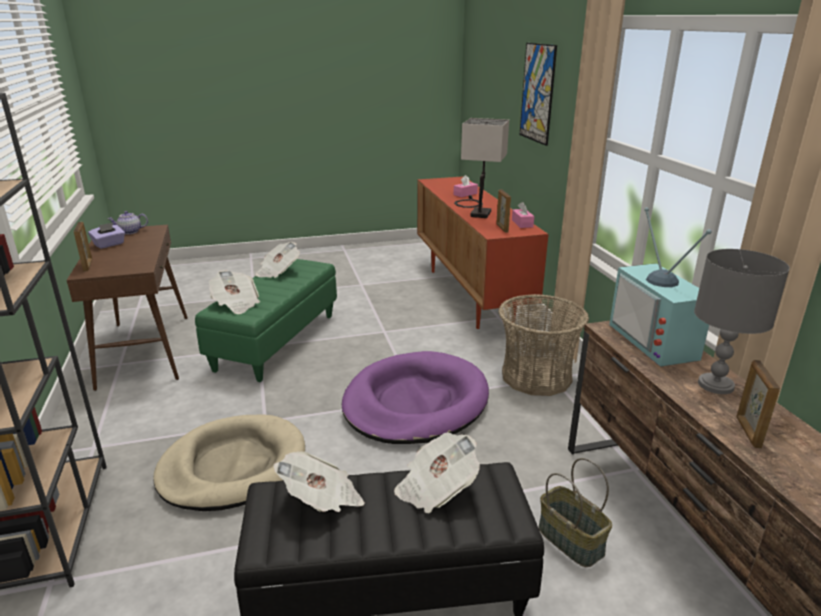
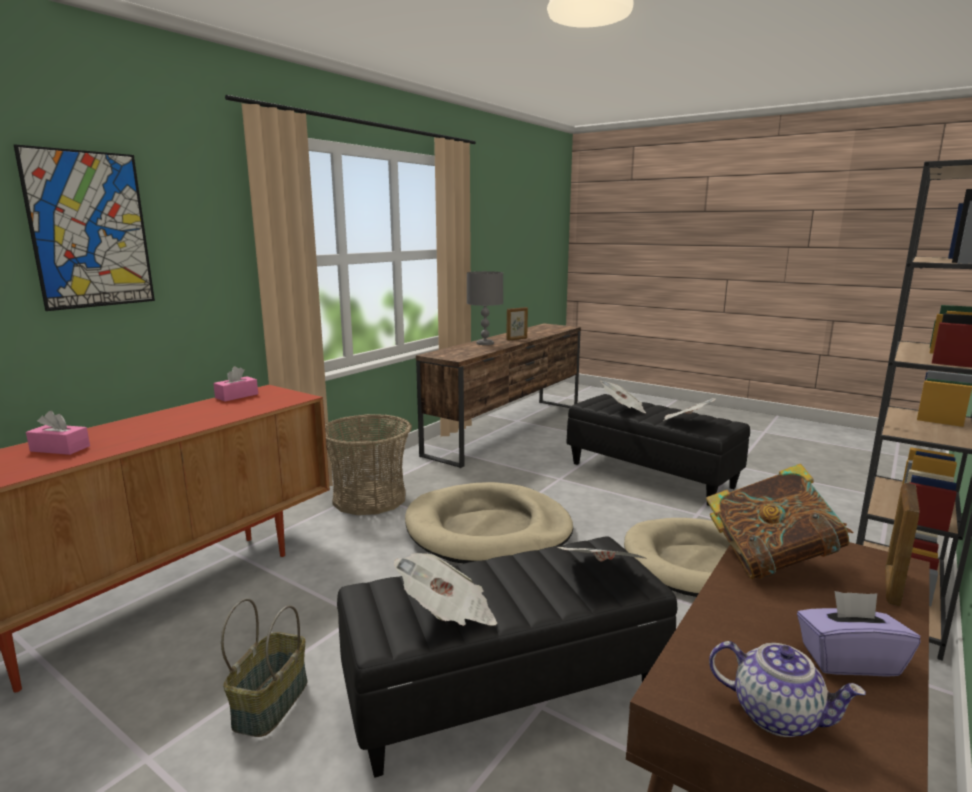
camera: 130 degrees left, 10 degrees down
green ottoman [195,259,337,382] -> black ottoman [337,536,677,778]
purple dog bed [342,351,489,444] -> beige dog bed [405,482,573,564]
table lamp [454,118,509,218] -> none
picture frame [496,190,511,233] -> none
basket [539,458,612,567] -> basket moved to [221,598,307,737]
television [609,207,712,367] -> none
none -> book [706,464,853,579]

